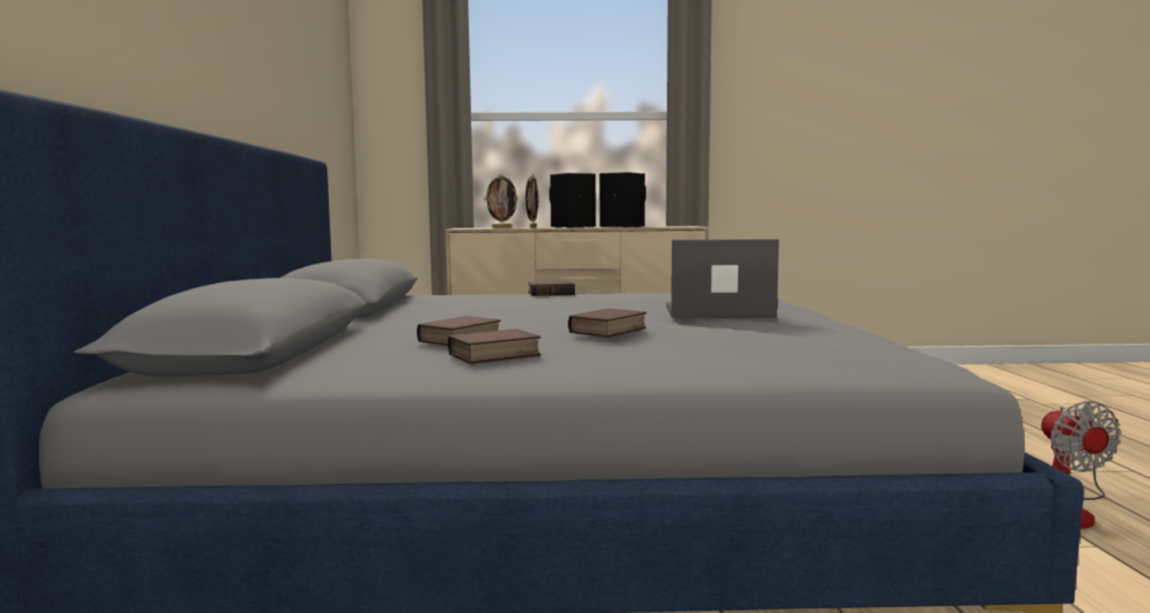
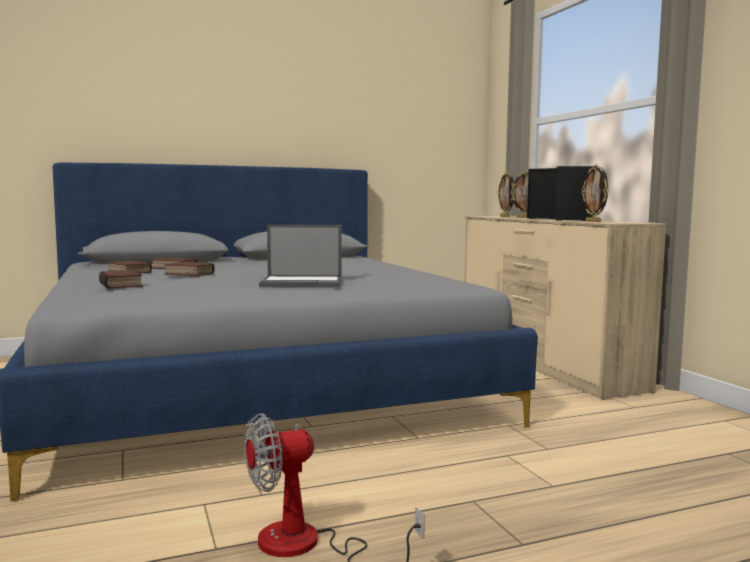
camera: 70 degrees right, 0 degrees up
book [528,281,575,296] -> book moved to [99,270,143,289]
laptop [666,239,779,317] -> laptop turned 105 degrees clockwise [259,225,342,288]
none -> picture frame [582,164,609,222]

